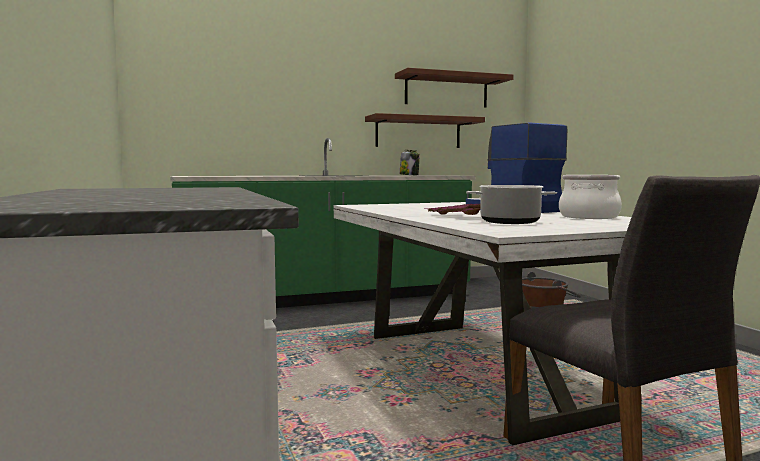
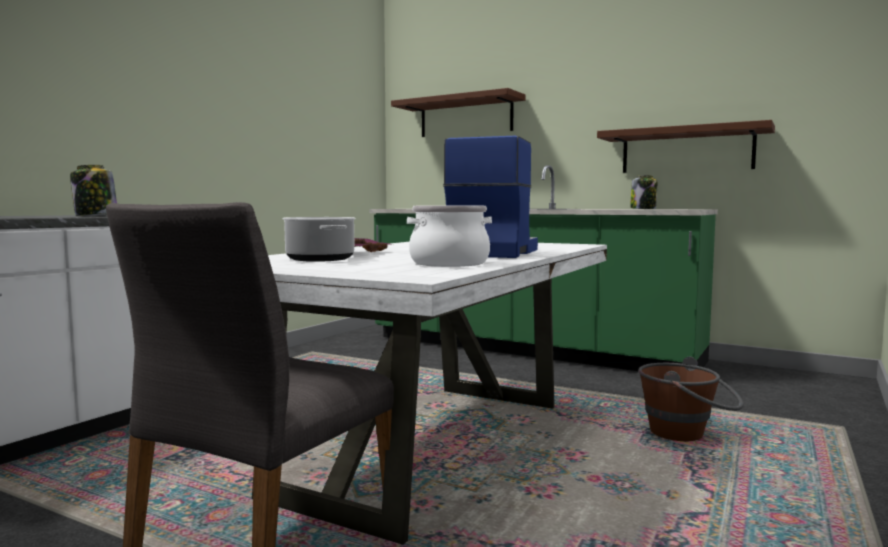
camera: 50 degrees right, 0 degrees up
brown shelf [395,68,513,108] -> brown shelf moved to [391,88,525,137]
none -> jar [70,165,117,216]

